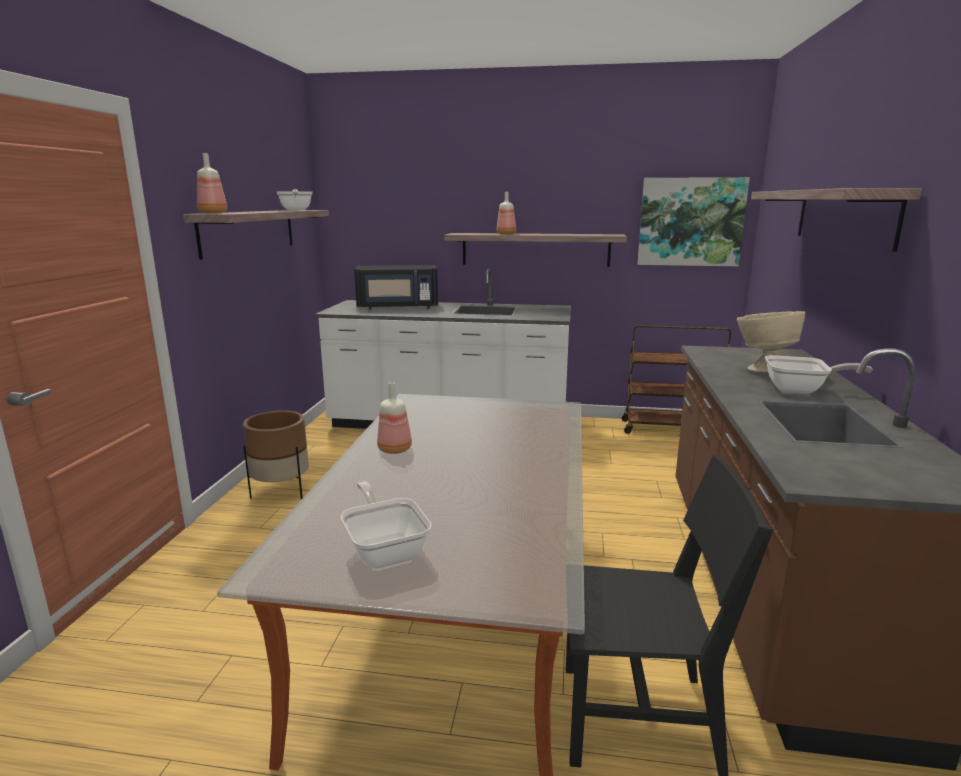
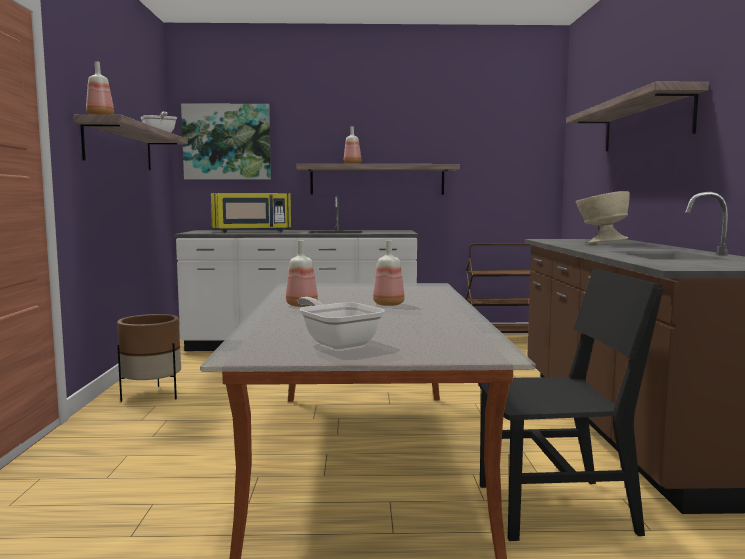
camera: 10 degrees left, 10 degrees down
black microwave [354,265,438,310] -> yellow microwave [211,193,291,232]
picture [638,177,750,266] -> picture moved to [181,103,271,180]
frying pan [765,355,873,393] -> none
none -> bottle [373,240,405,306]

